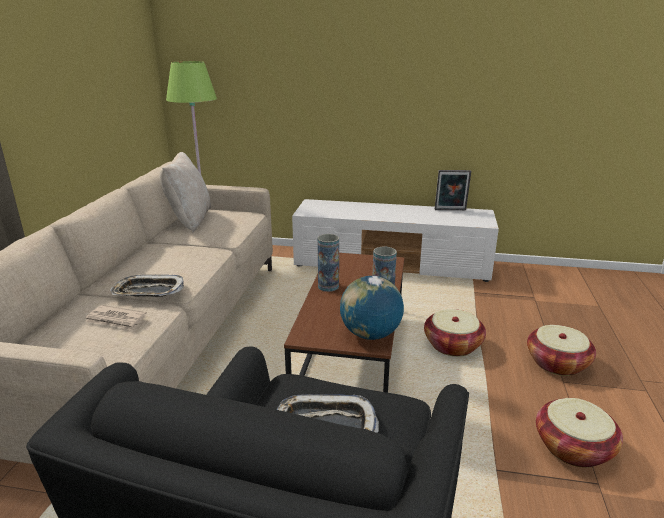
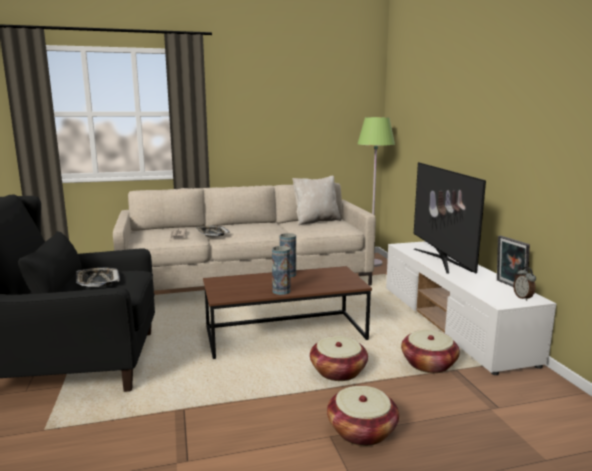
camera: 65 degrees right, 10 degrees down
globe [340,276,404,340] -> none
basket [536,398,623,467] -> basket moved to [401,330,460,373]
none -> television [414,162,486,274]
none -> alarm clock [513,267,536,301]

